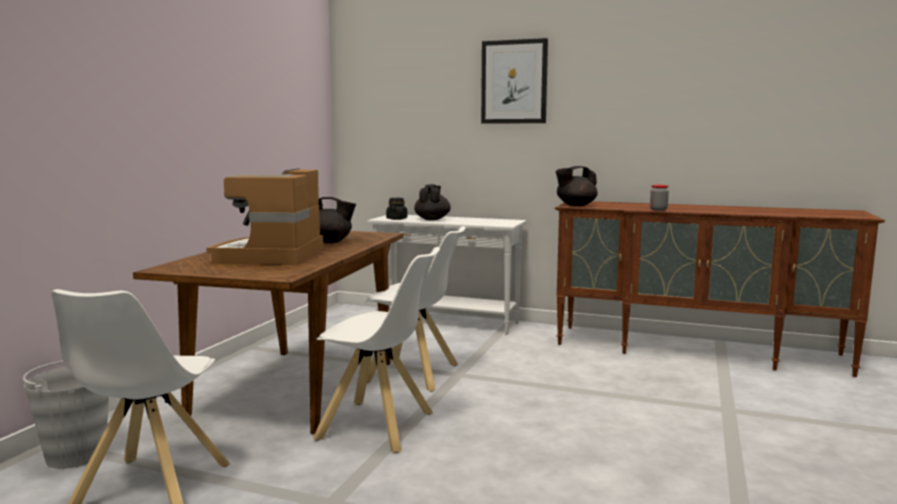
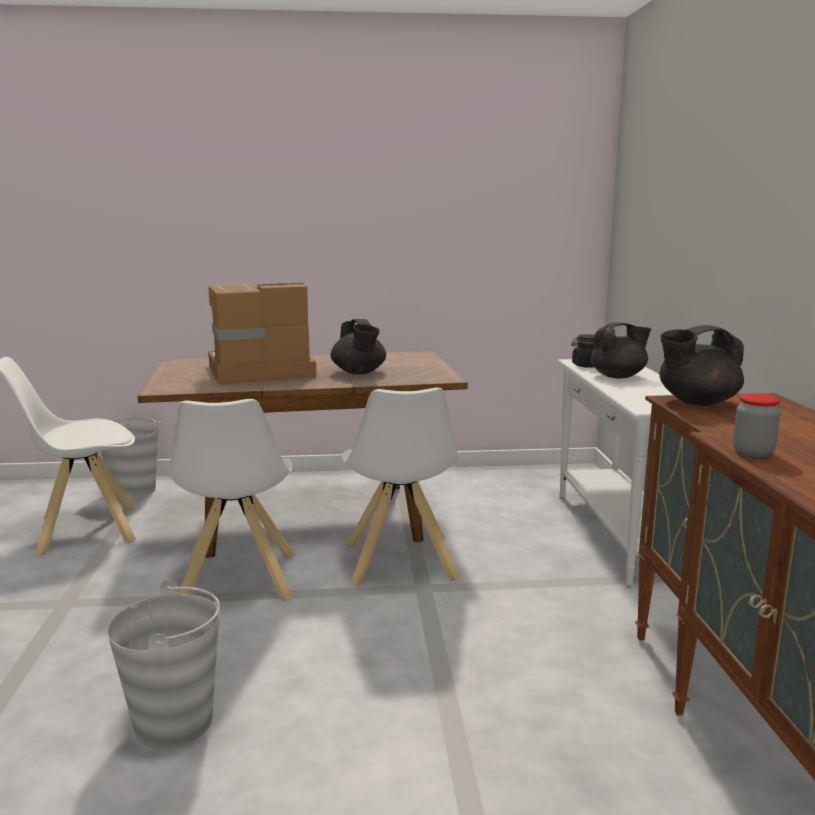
camera: 65 degrees right, 5 degrees up
picture [481,38,548,124] -> none
black teapot [556,166,598,206] -> black teapot turned 60 degrees counterclockwise [659,325,744,406]
none -> grey bucket [107,580,220,749]

